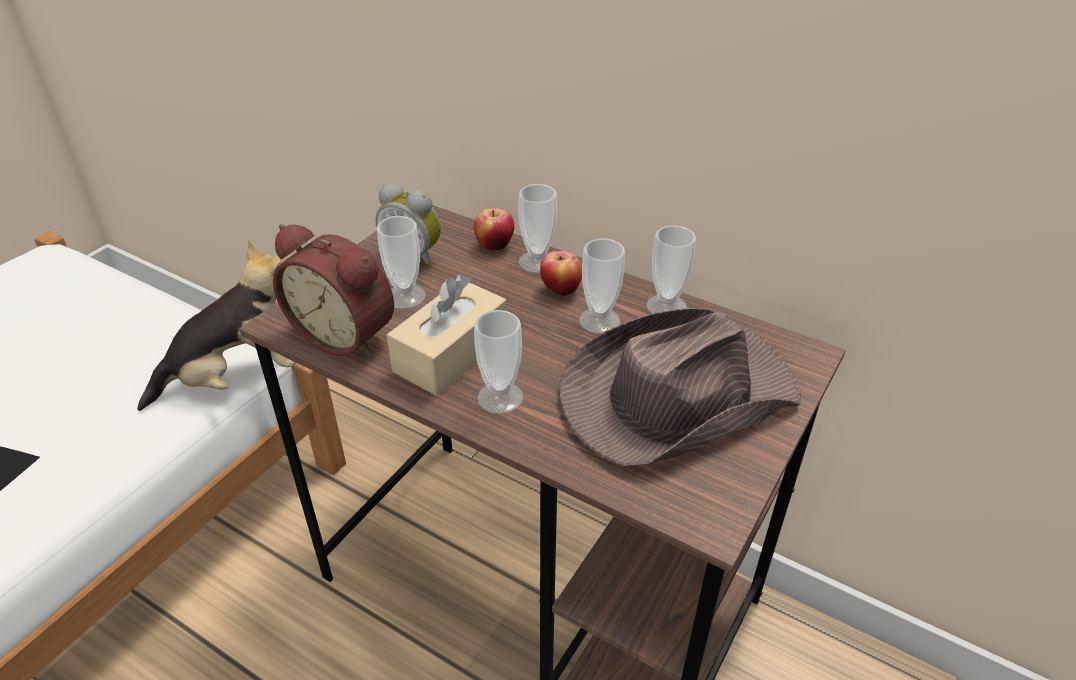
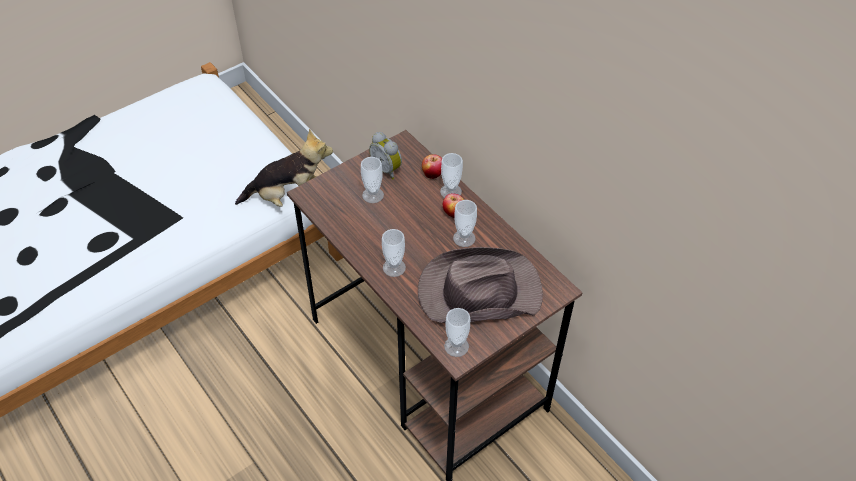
camera: 20 degrees right, 10 degrees up
alarm clock [273,224,394,357] -> none
beige tissue box [387,274,506,396] -> none
cup [646,225,696,313] -> cup moved to [444,308,470,357]

